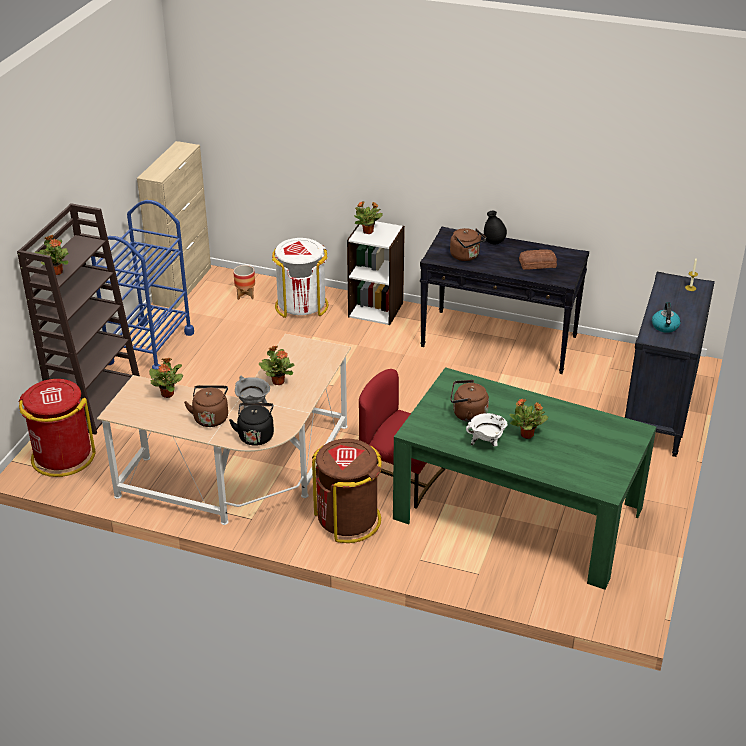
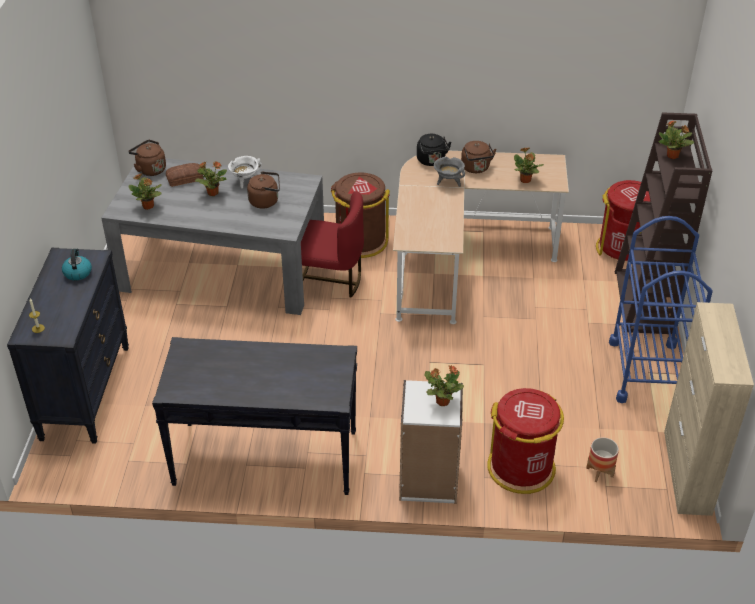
camera: 165 degrees right, 5 degrees up
potted plant [259,345,294,385] -> potted plant moved to [129,174,162,210]
white trash can [272,238,329,318] -> red trash can [487,388,564,494]
green dining table [393,367,656,590] -> grey dining table [101,158,324,315]
brown kettle [450,228,486,261] -> brown kettle moved to [128,140,166,176]
black vase [484,211,507,245] -> none
bread [519,249,557,270] -> bread moved to [166,163,204,187]

